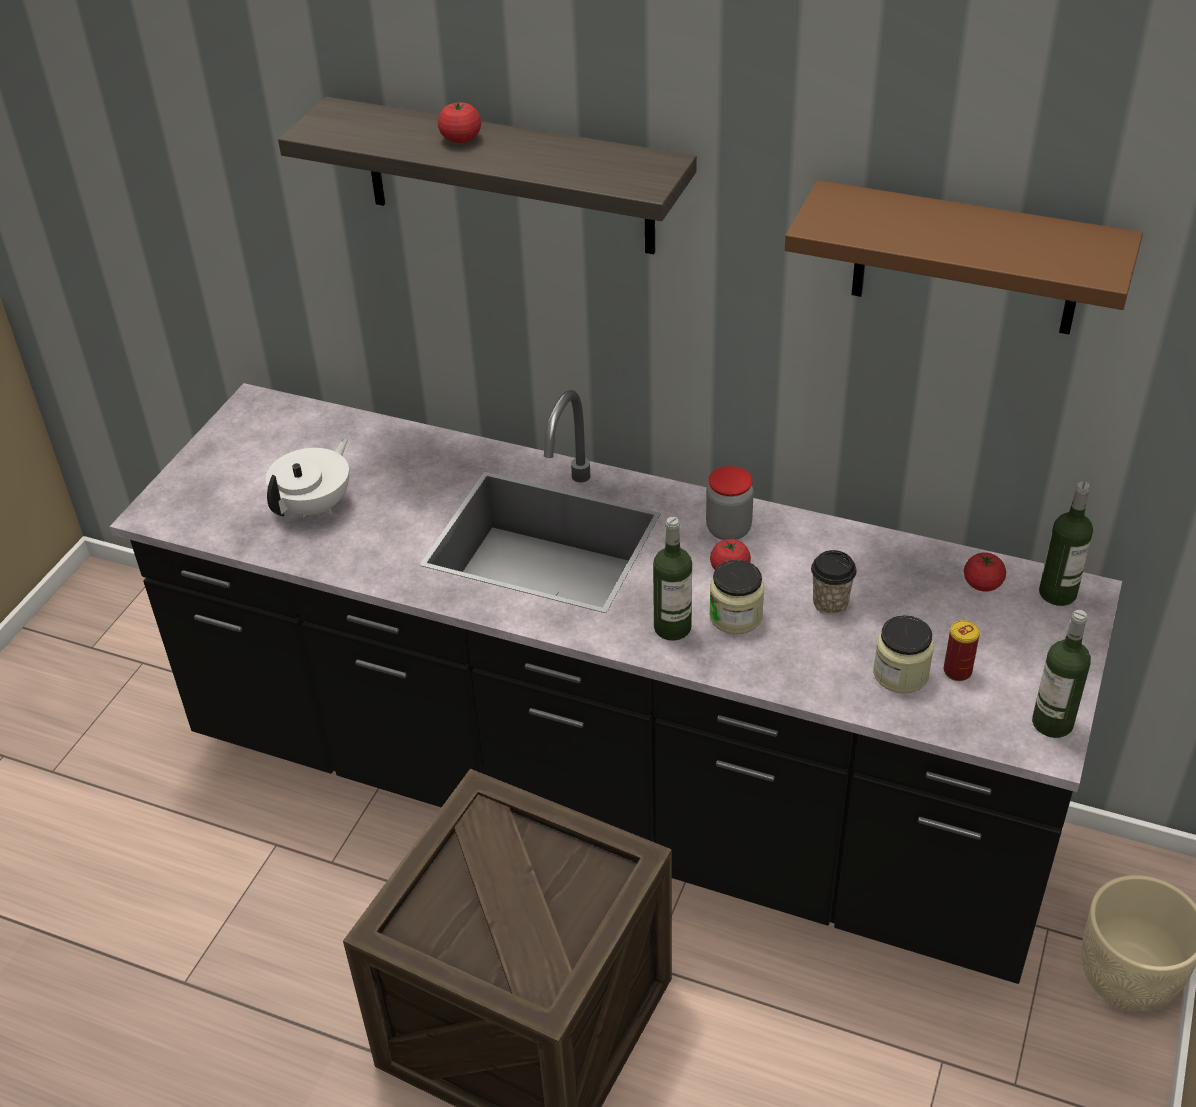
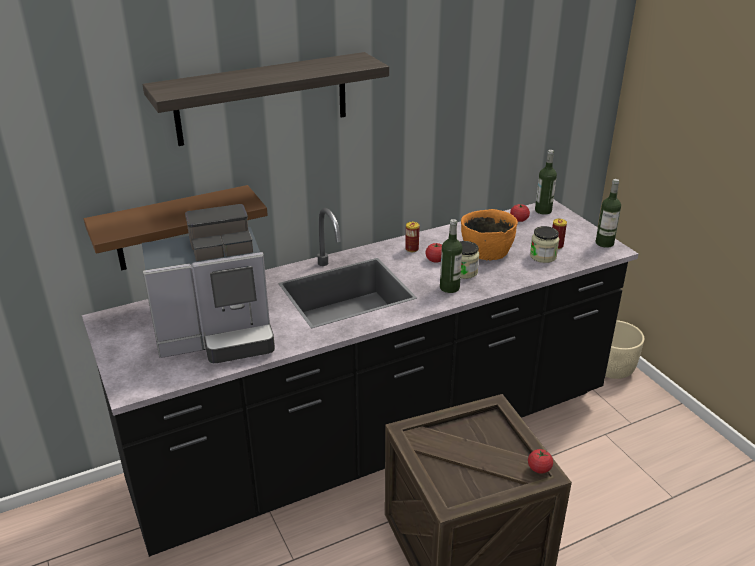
camera: 50 degrees left, 10 degrees down
white teapot [266,438,349,518] -> coffee machine [142,204,275,363]
tomato [438,102,481,143] -> tomato moved to [528,449,553,473]
jar [706,466,754,540] -> can [405,222,419,252]
brown shelf [785,180,1143,334] -> brown shelf moved to [84,185,268,271]
cup [811,550,857,615] -> orange bowl [461,209,518,260]

